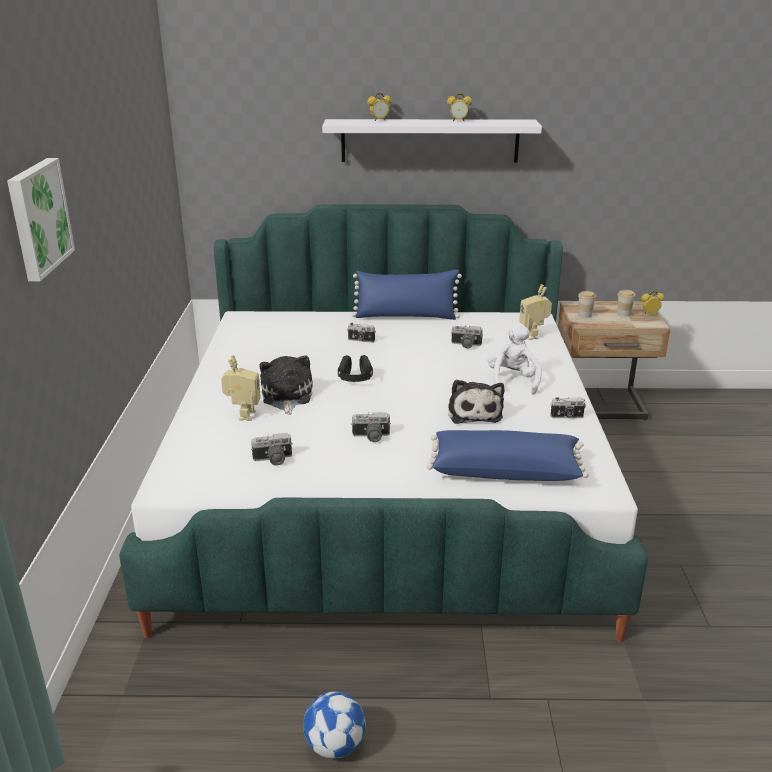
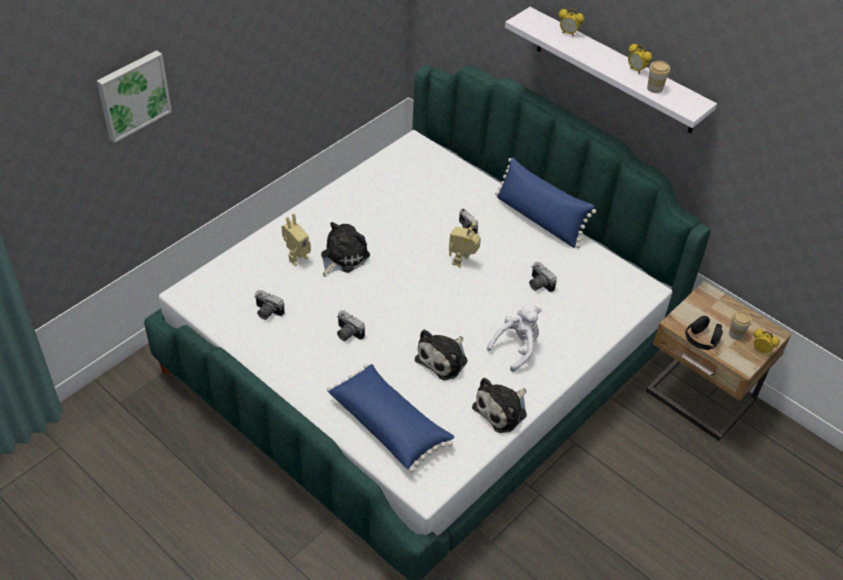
camera: 40 degrees right, 20 degrees up
football [303,692,365,758] -> none
black headphones [338,355,373,382] -> black headphones moved to [685,316,723,350]
toy robot [519,284,552,340] -> toy robot moved to [449,223,481,268]
camera [550,397,586,418] -> plush toy [472,378,527,433]
cup [578,291,596,318] -> cup moved to [647,61,670,93]

